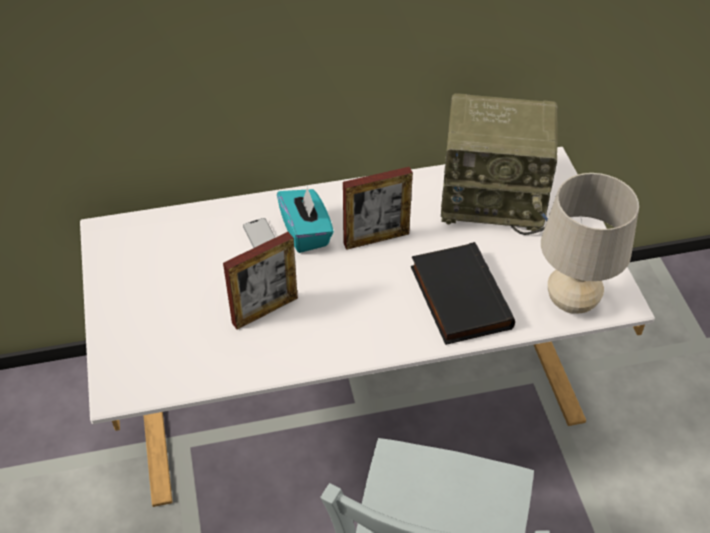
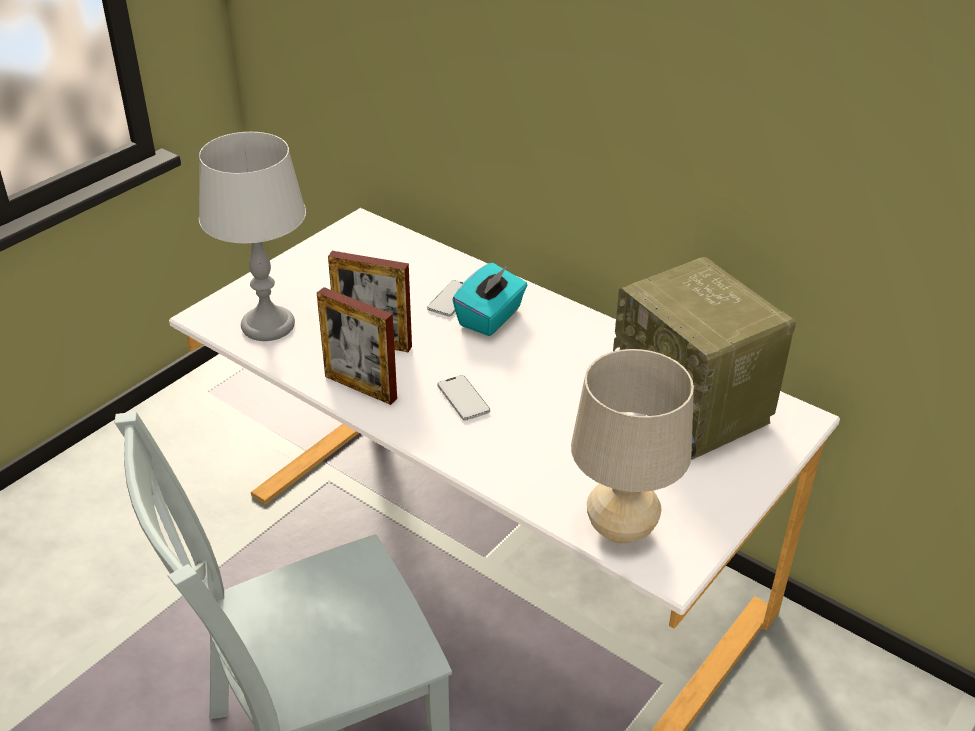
camera: 50 degrees right, 10 degrees down
picture frame [343,167,413,250] -> picture frame moved to [317,287,397,405]
black book [411,242,515,345] -> none
none -> grey table lamp [199,132,306,341]
none -> phone [438,375,490,421]

